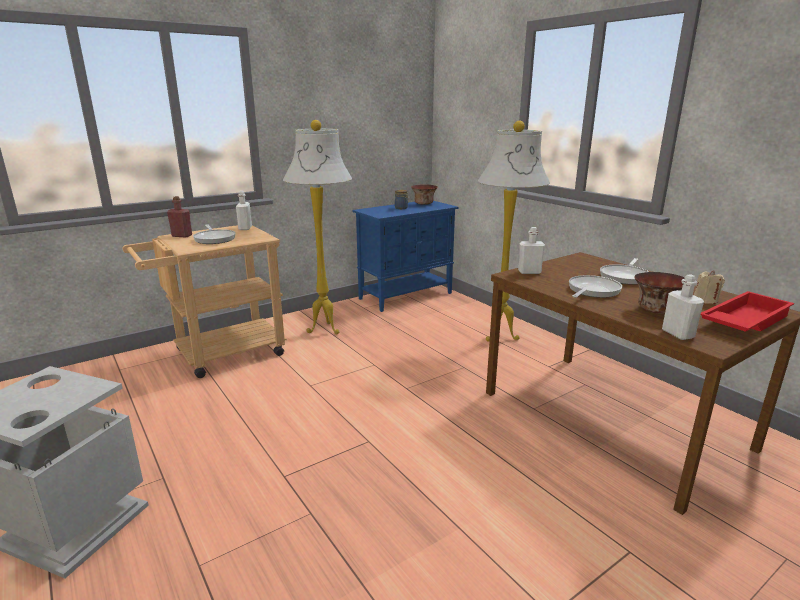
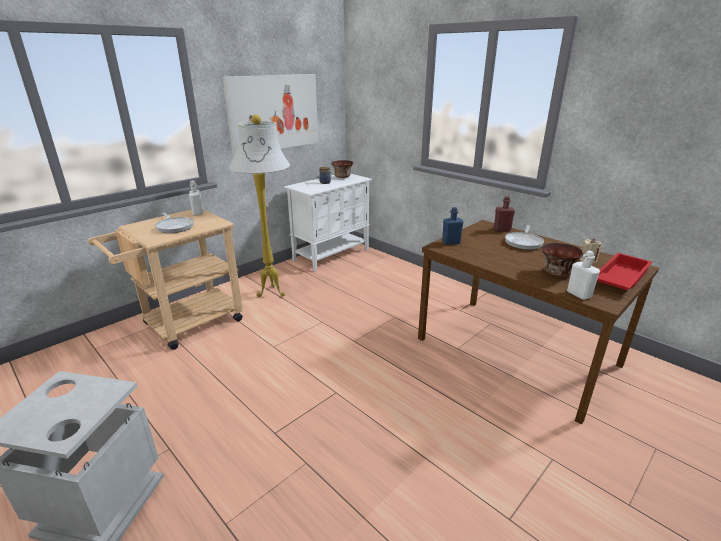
camera: 10 degrees left, 5 degrees up
red bottle [167,196,192,238] -> red bottle moved to [494,196,515,232]
blue cabinet [352,201,459,312] -> white cabinet [284,174,372,272]
white floor lamp [478,121,550,342] -> none
white bottle [518,227,545,274] -> blue bottle [442,207,464,245]
frying pan [569,275,622,298] -> none
none -> picture [222,74,318,156]

